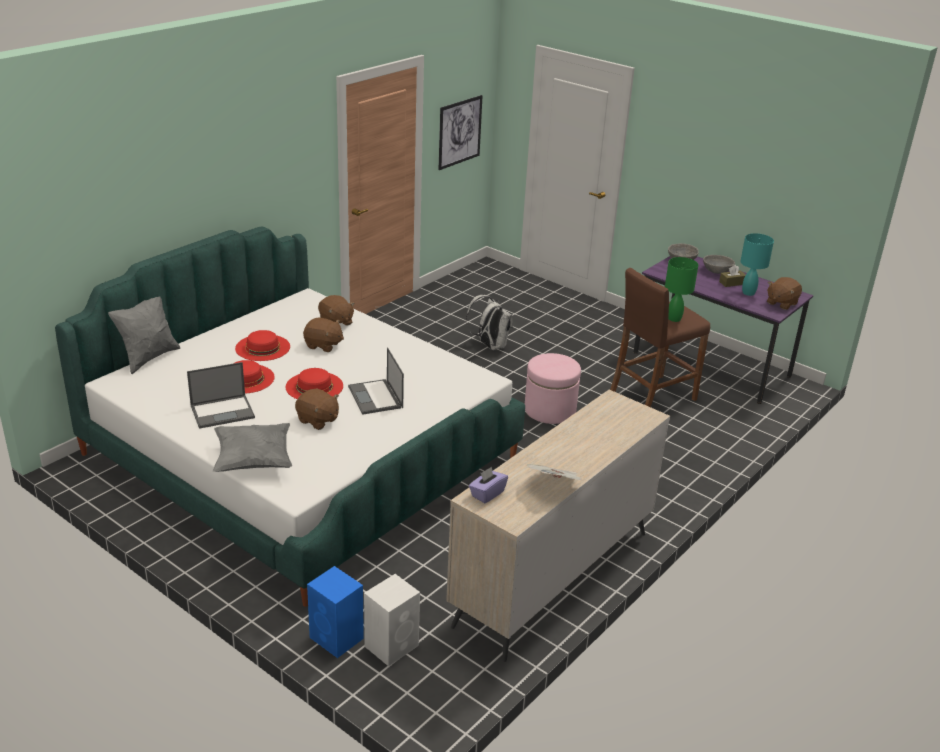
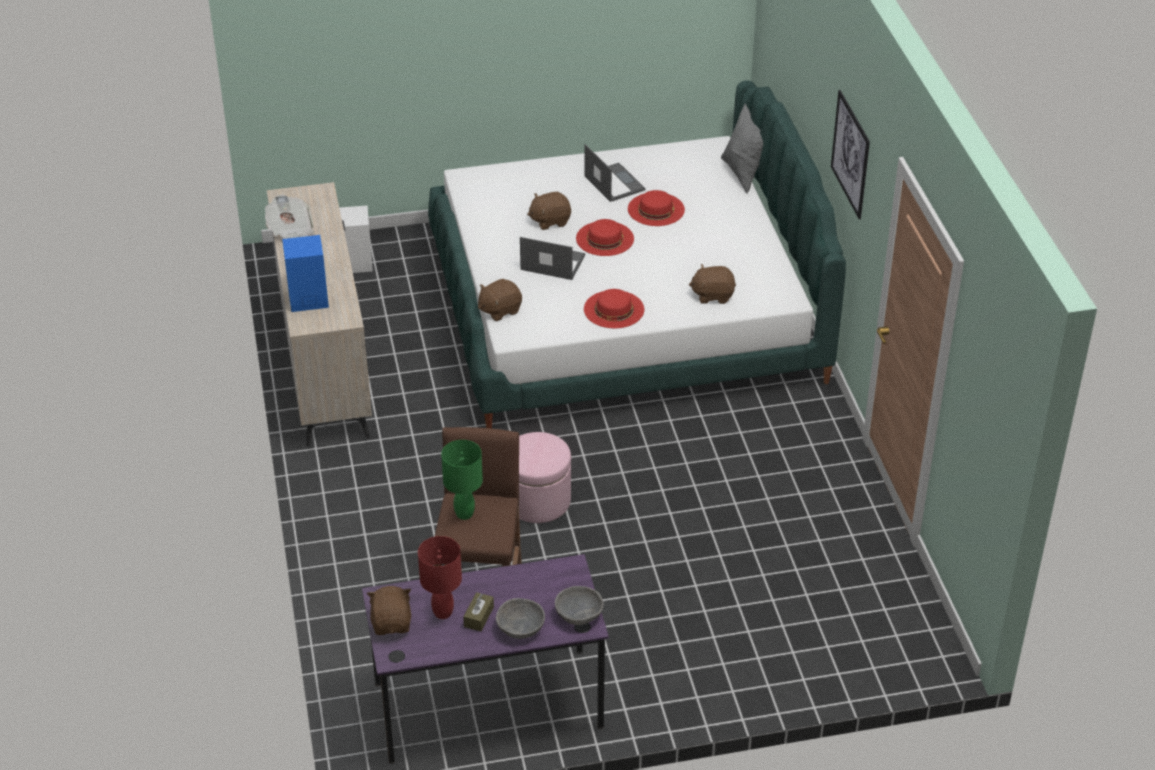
camera: 130 degrees right, 10 degrees up
laptop [187,362,255,429] -> laptop turned 135 degrees clockwise [584,144,645,202]
grey pillow [213,423,292,472] -> none
red hat [235,330,290,361] -> red hat moved to [584,289,644,328]
brown plush toy [303,317,344,352] -> brown plush toy moved to [478,279,522,321]
blue speaker [307,566,364,658] -> blue speaker moved to [282,235,329,312]
picture [439,95,483,170] -> picture moved to [831,90,870,219]
white backpack [466,295,513,350] -> none
purple tissue box [469,467,508,503] -> none
turquoise table lamp [740,233,774,296] -> red table lamp [418,536,462,619]

